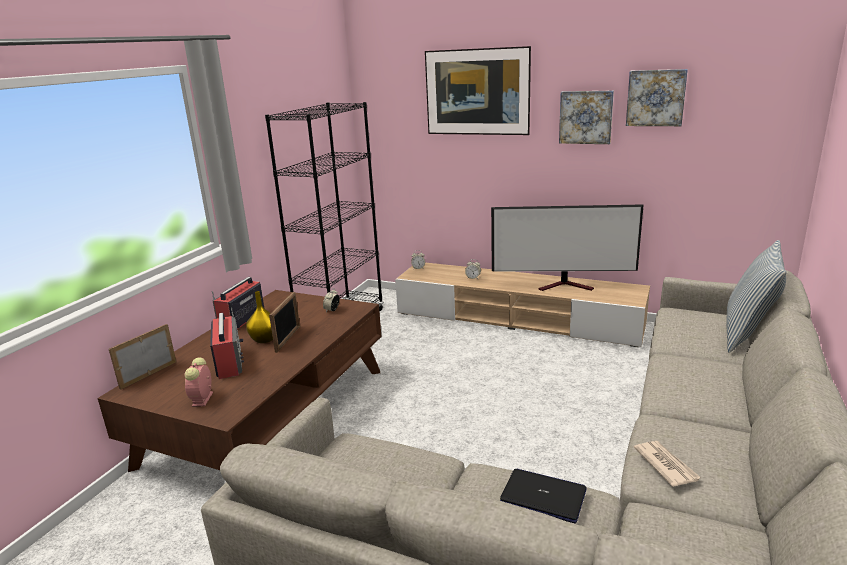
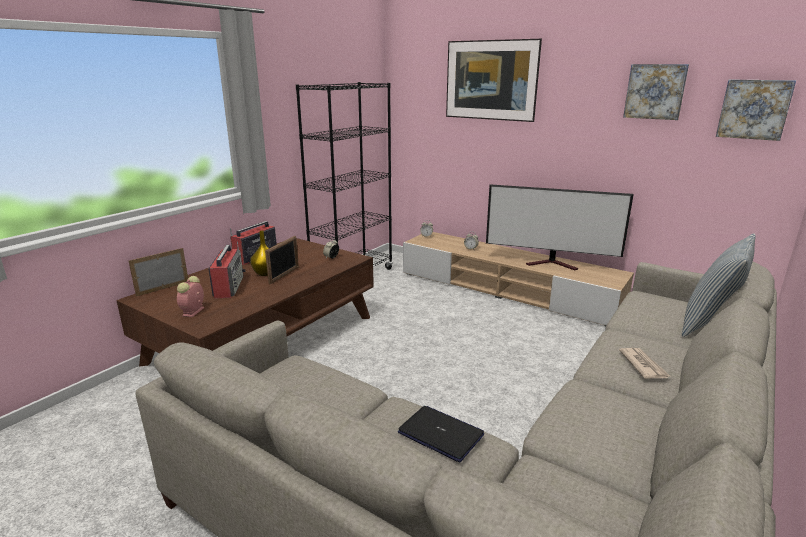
camera: 10 degrees right, 0 degrees up
picture [559,90,614,144] -> picture moved to [716,79,796,141]
newspaper [634,441,701,487] -> newspaper moved to [619,348,670,379]

